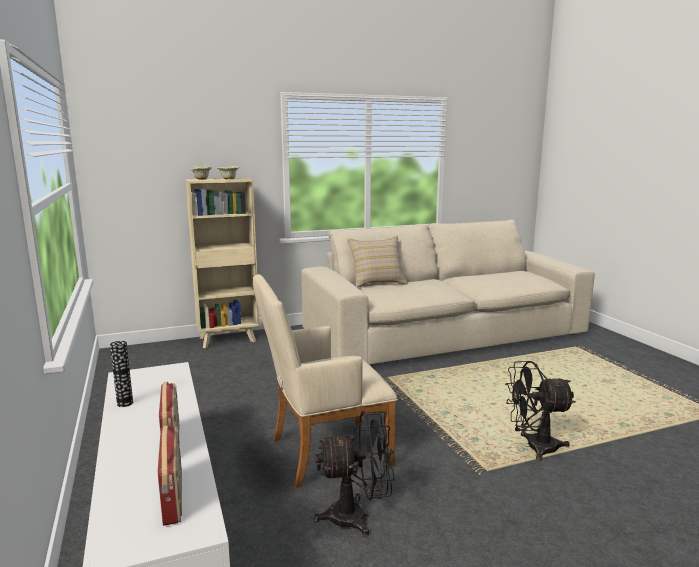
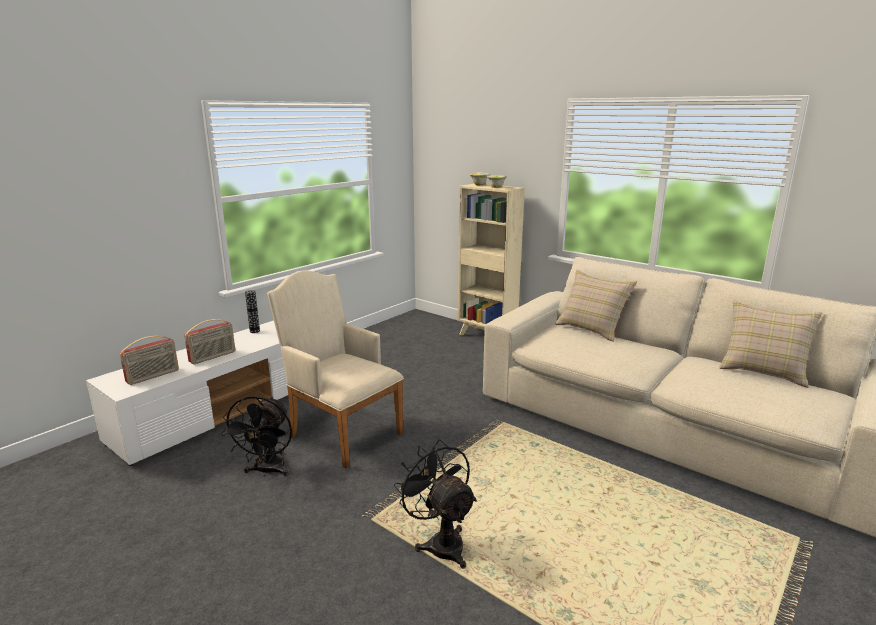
camera: 60 degrees right, 5 degrees up
black fan [313,411,395,537] -> black fan turned 45 degrees clockwise [221,396,292,477]
none -> beige pillow [719,300,822,388]

